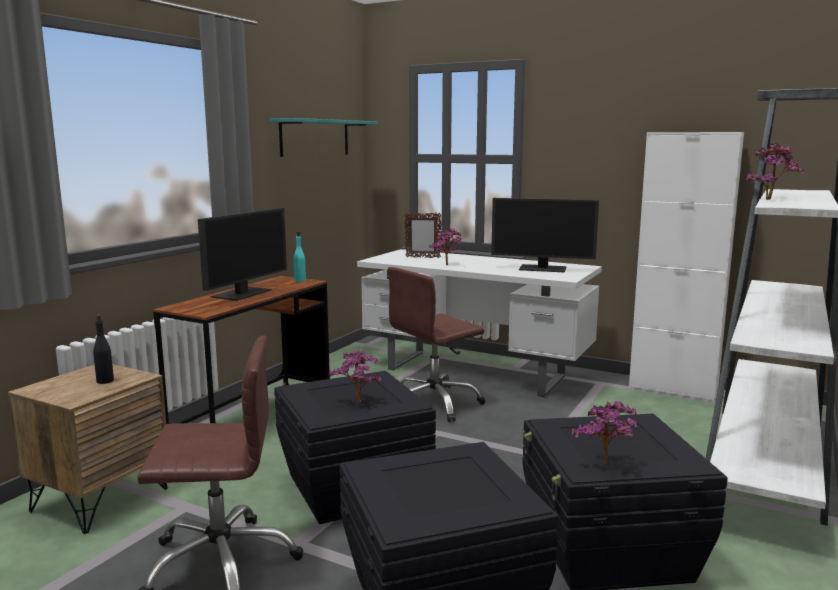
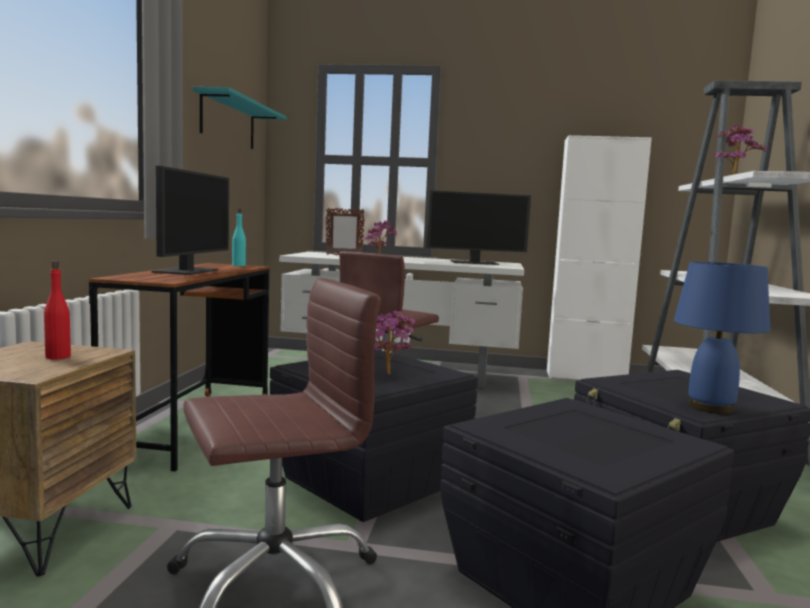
camera: 20 degrees left, 5 degrees down
black bottle [93,314,114,384] -> red bottle [44,261,71,359]
potted plant [572,401,637,464] -> blue table lamp [674,262,770,414]

